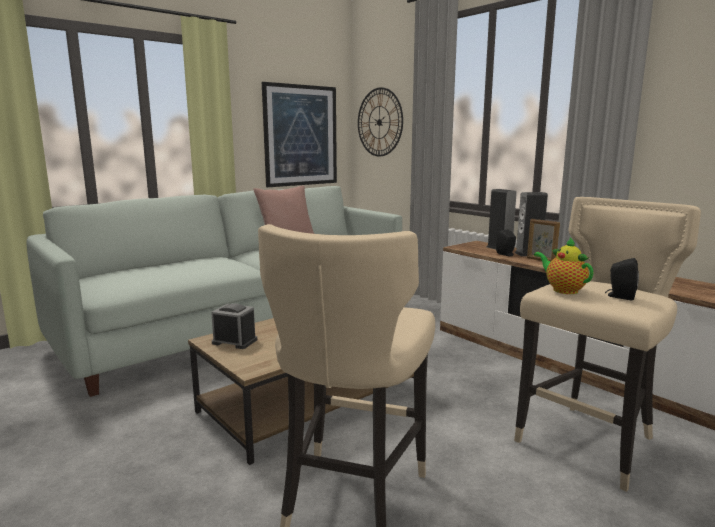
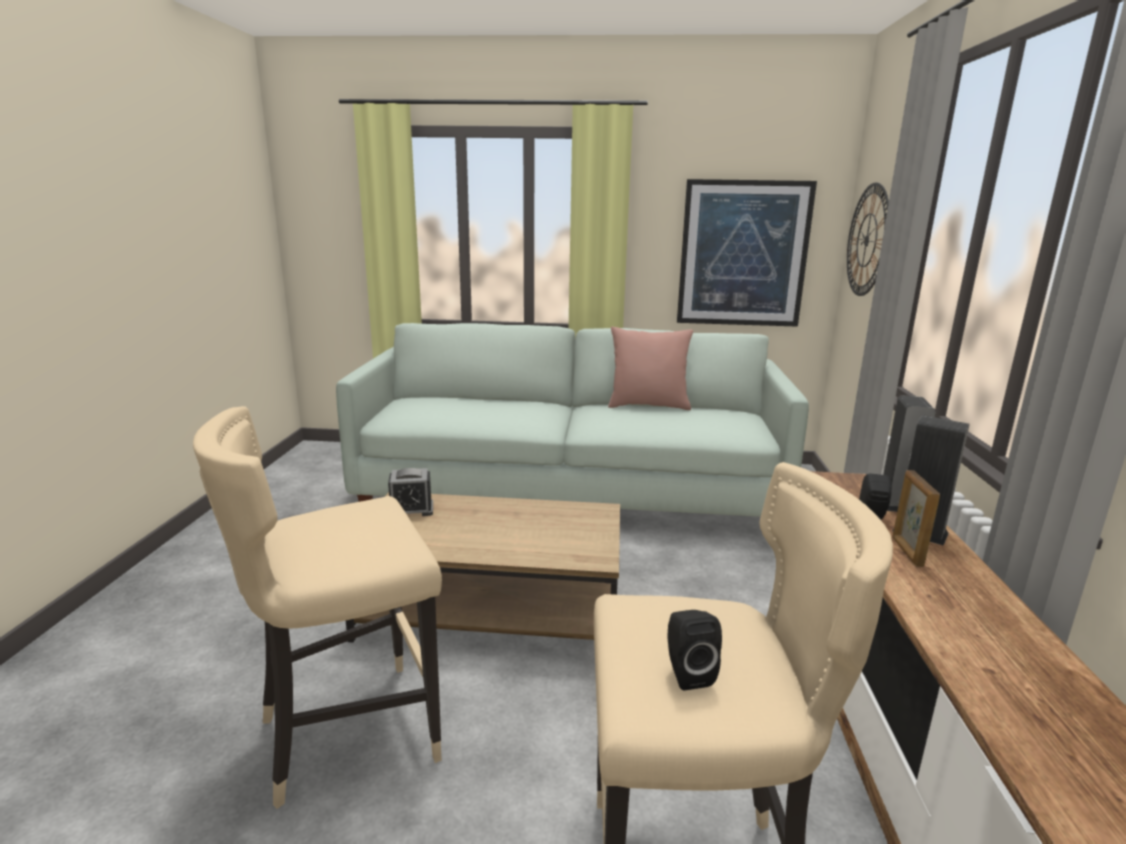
camera: 45 degrees right, 5 degrees up
alarm clock [211,304,257,349] -> alarm clock turned 105 degrees clockwise [388,468,433,516]
teapot [534,238,593,294] -> none

